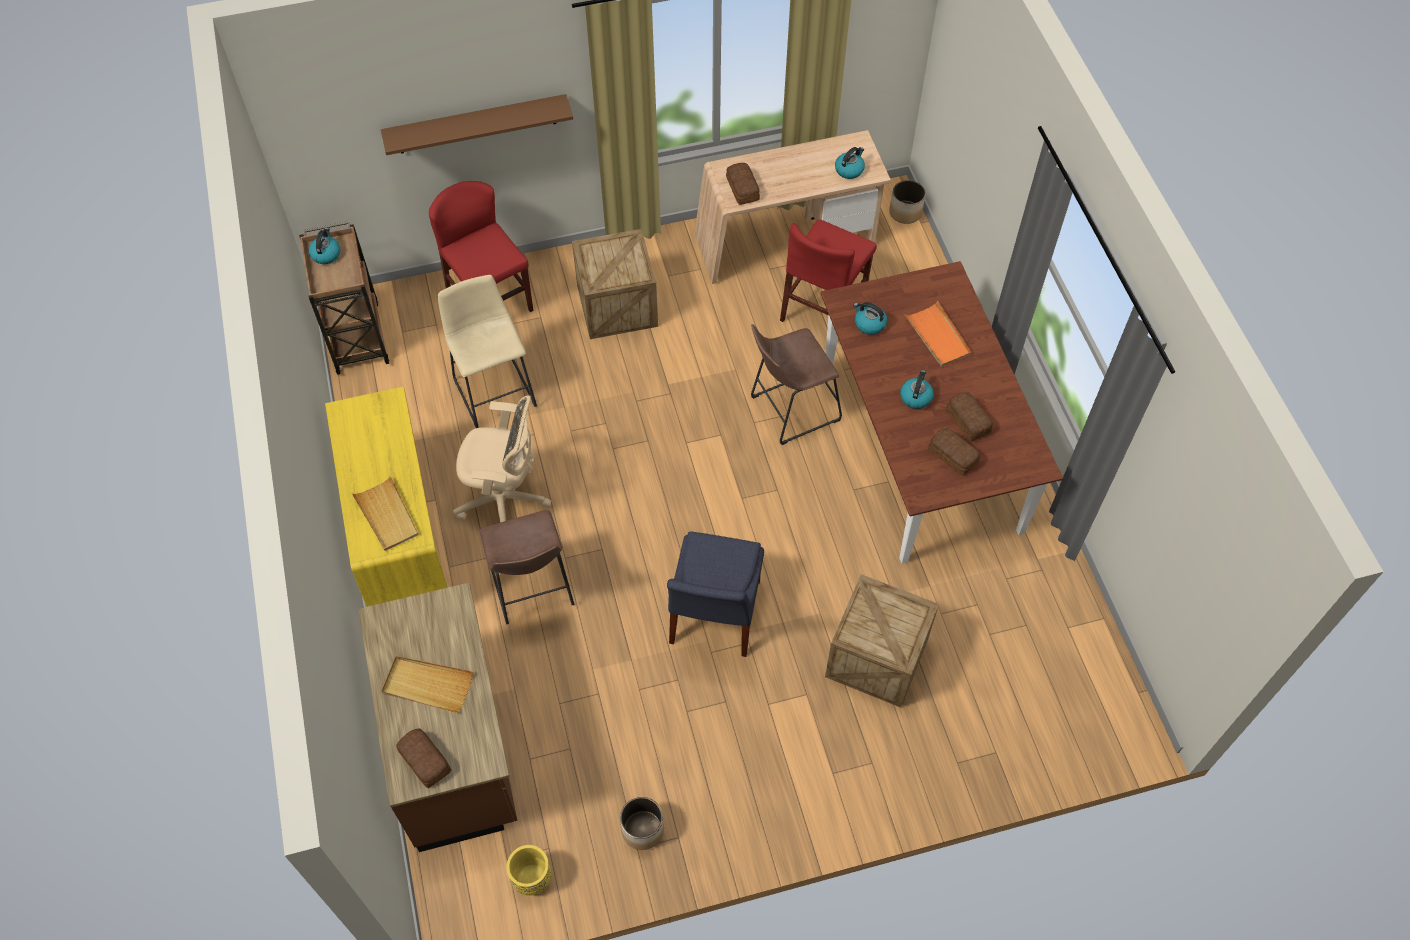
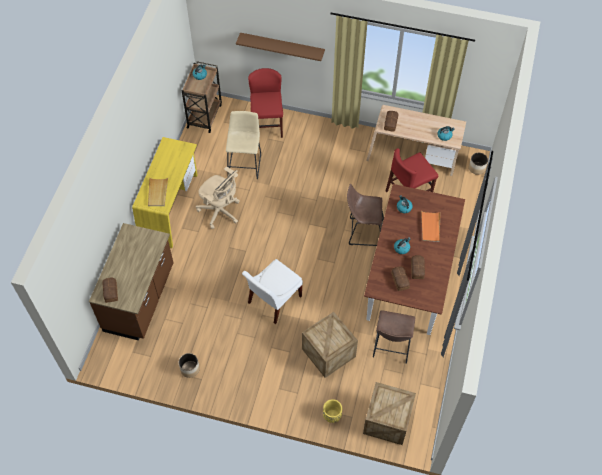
camera: 30 degrees right, 0 degrees up
beige tray [382,656,473,713] -> none
brown stool [479,510,574,625] -> brown stool moved to [373,310,415,364]
yellow planter [506,845,552,896] -> yellow planter moved to [323,399,342,423]
crate [572,229,658,339] -> crate moved to [363,382,416,445]
blue chair [667,531,764,657] -> white chair [242,259,303,324]

